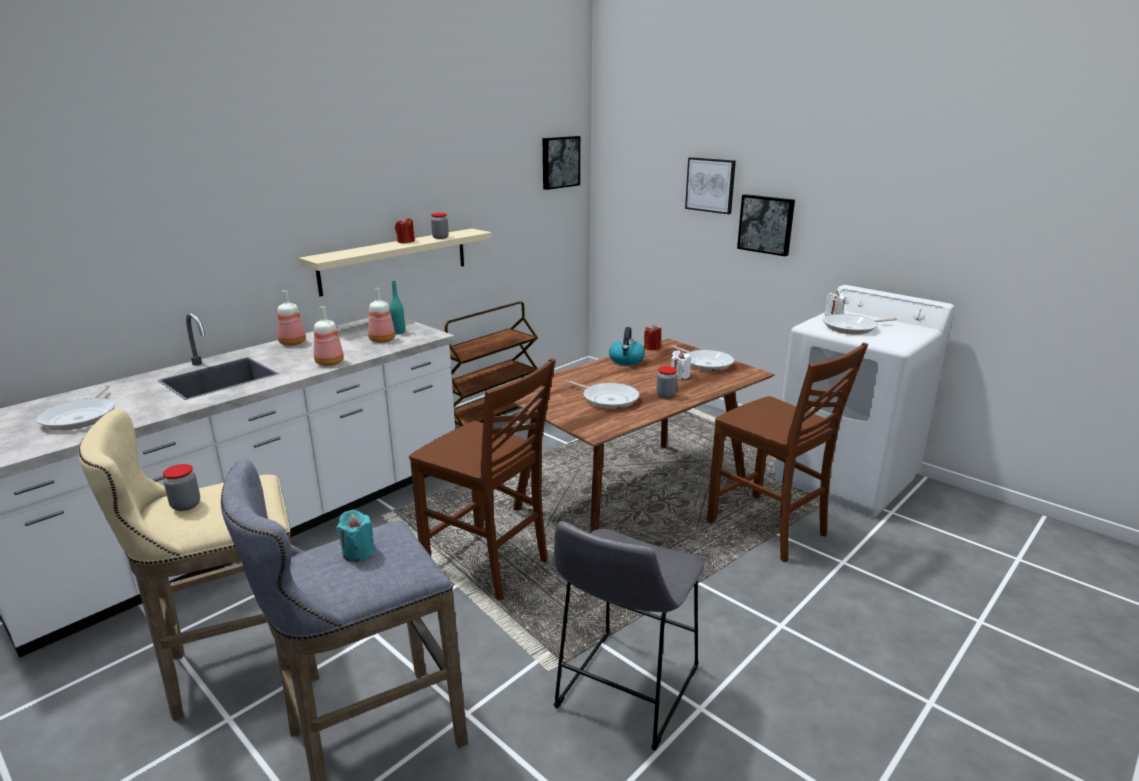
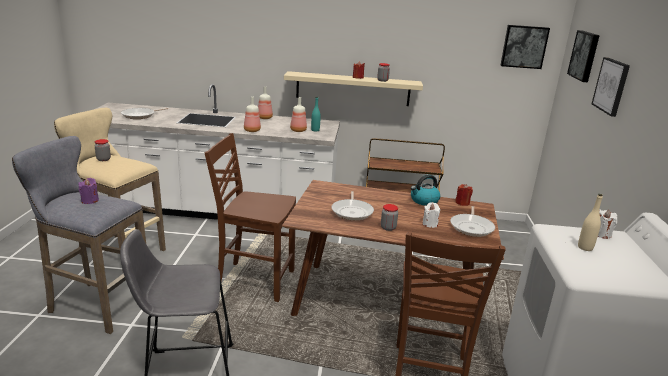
camera: 50 degrees right, 0 degrees up
turquoise candle [336,510,376,562] -> purple candle [78,178,99,204]
brown chair [409,358,556,601] -> brown chair turned 105 degrees clockwise [205,133,296,302]
picture [737,194,795,256] -> picture moved to [567,30,600,82]
frying pan [823,314,897,335] -> beige bottle [578,194,603,251]

